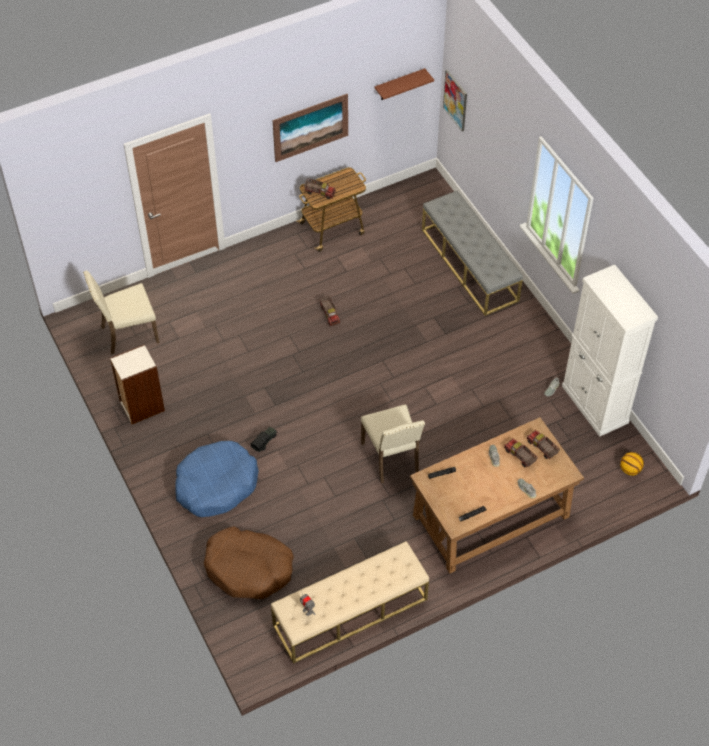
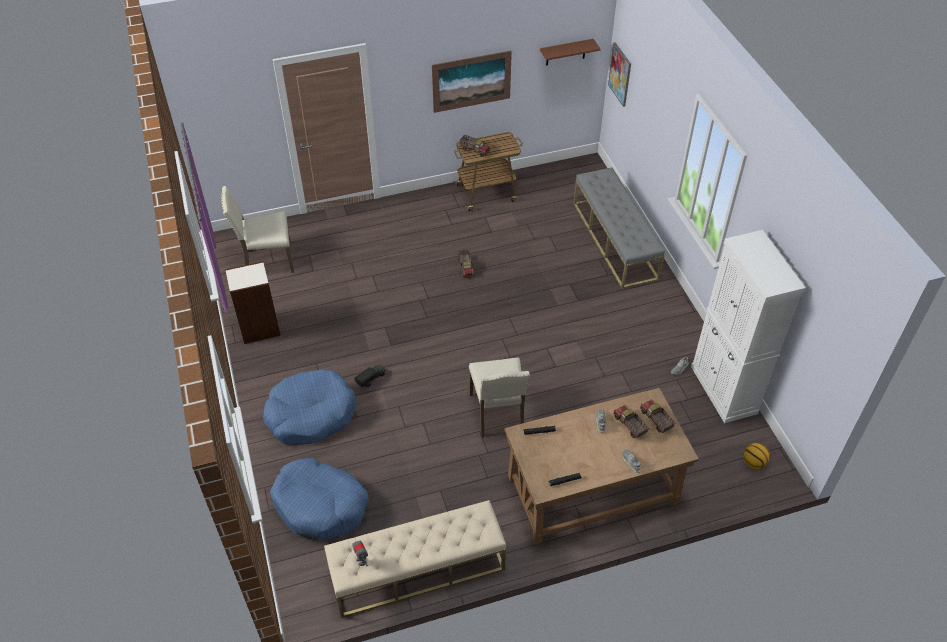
camera: 10 degrees right, 5 degrees down
brown dog bed [204,527,294,599] -> blue dog bed [270,458,369,540]

